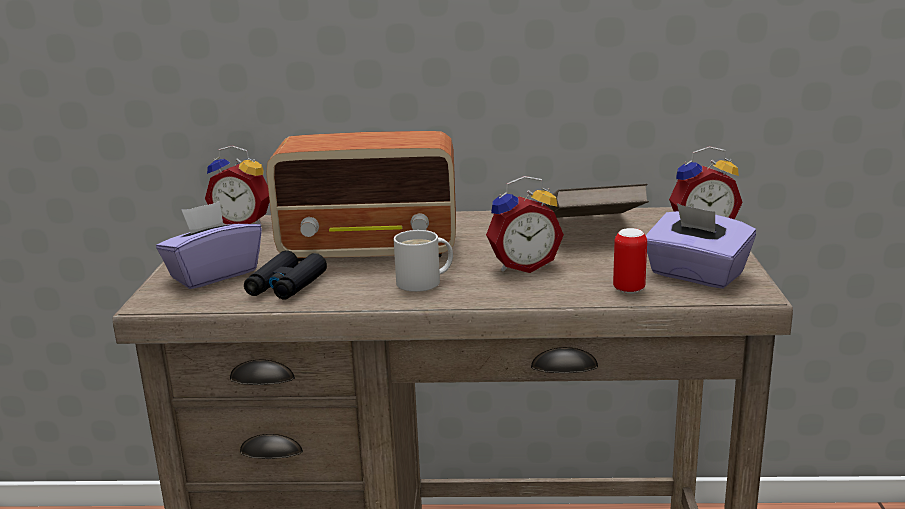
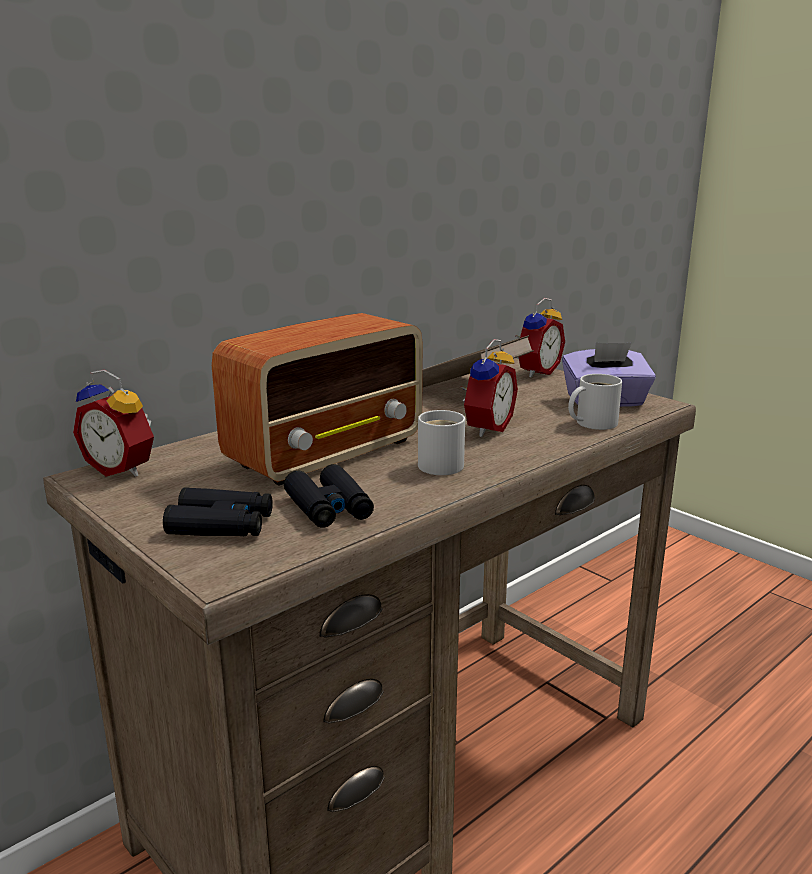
camera: 45 degrees left, 0 degrees up
purple tissue box [156,201,262,289] -> black binoculars [163,487,273,536]
alarm clock [205,145,270,225] -> alarm clock turned 60 degrees clockwise [73,370,154,477]
can [613,228,647,294] -> white mug [568,374,622,430]

